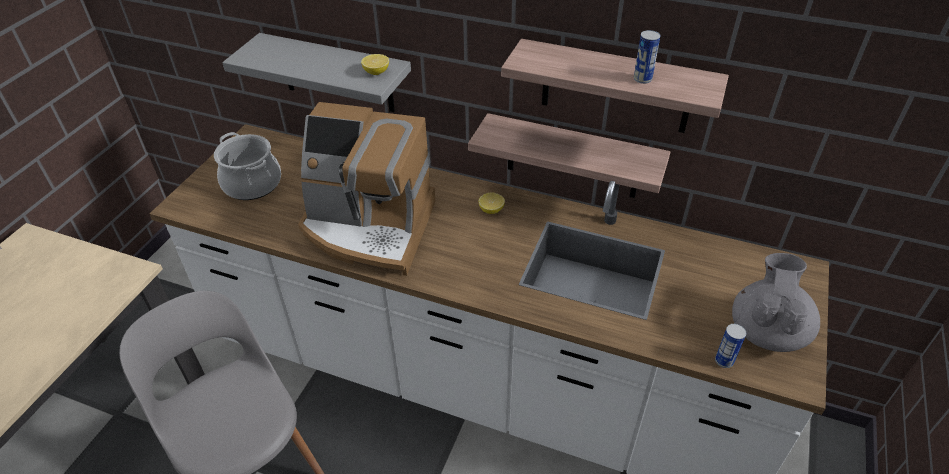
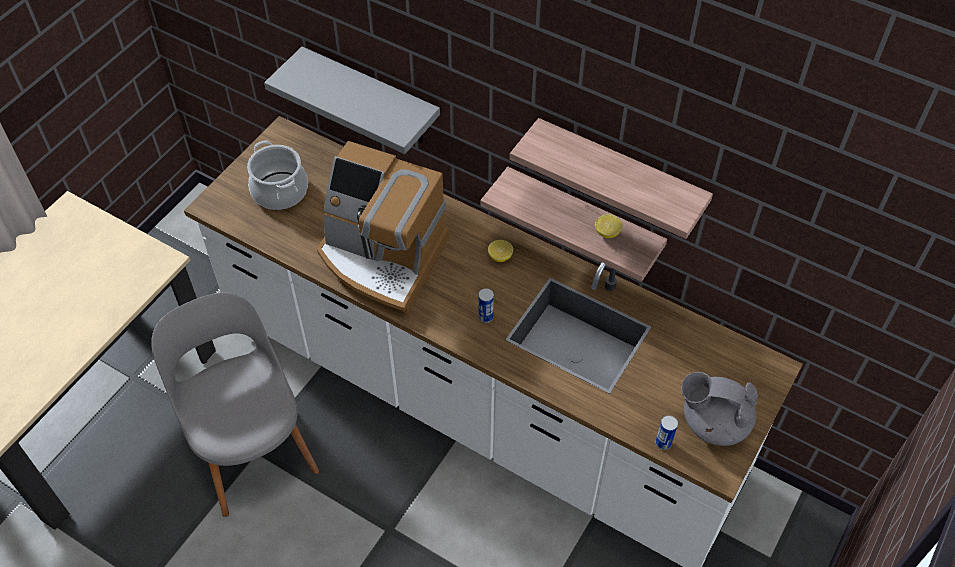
camera: 10 degrees right, 10 degrees up
lemon [361,54,389,75] -> lemon moved to [595,214,622,238]
can [634,30,661,84] -> can moved to [479,288,494,323]
grey teapot [732,253,820,352] -> grey teapot turned 105 degrees counterclockwise [681,372,758,446]

